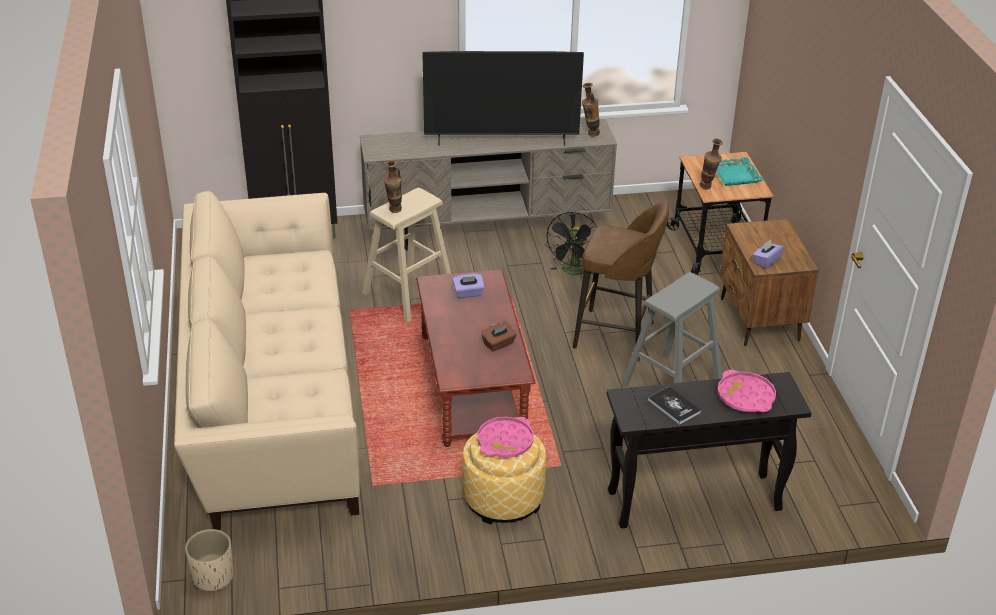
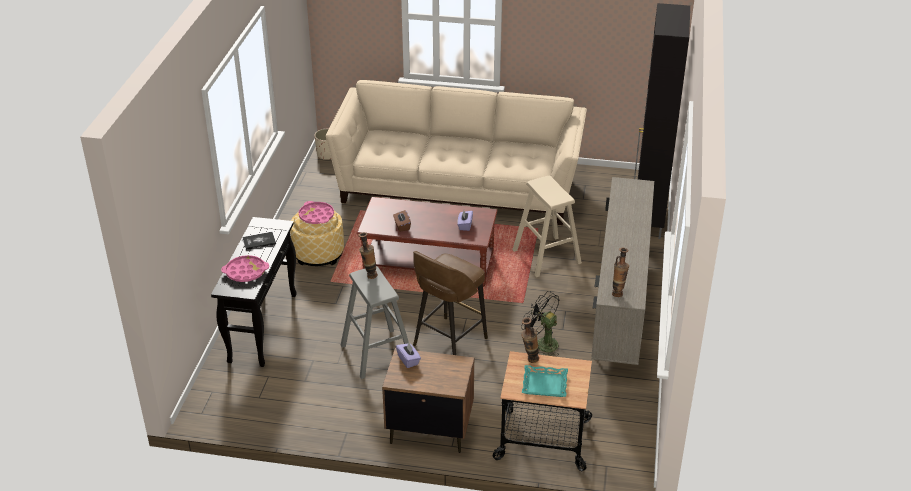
camera: 110 degrees right, 0 degrees up
vase [384,160,402,213] -> vase moved to [358,232,378,279]
television [422,51,584,146] -> none

